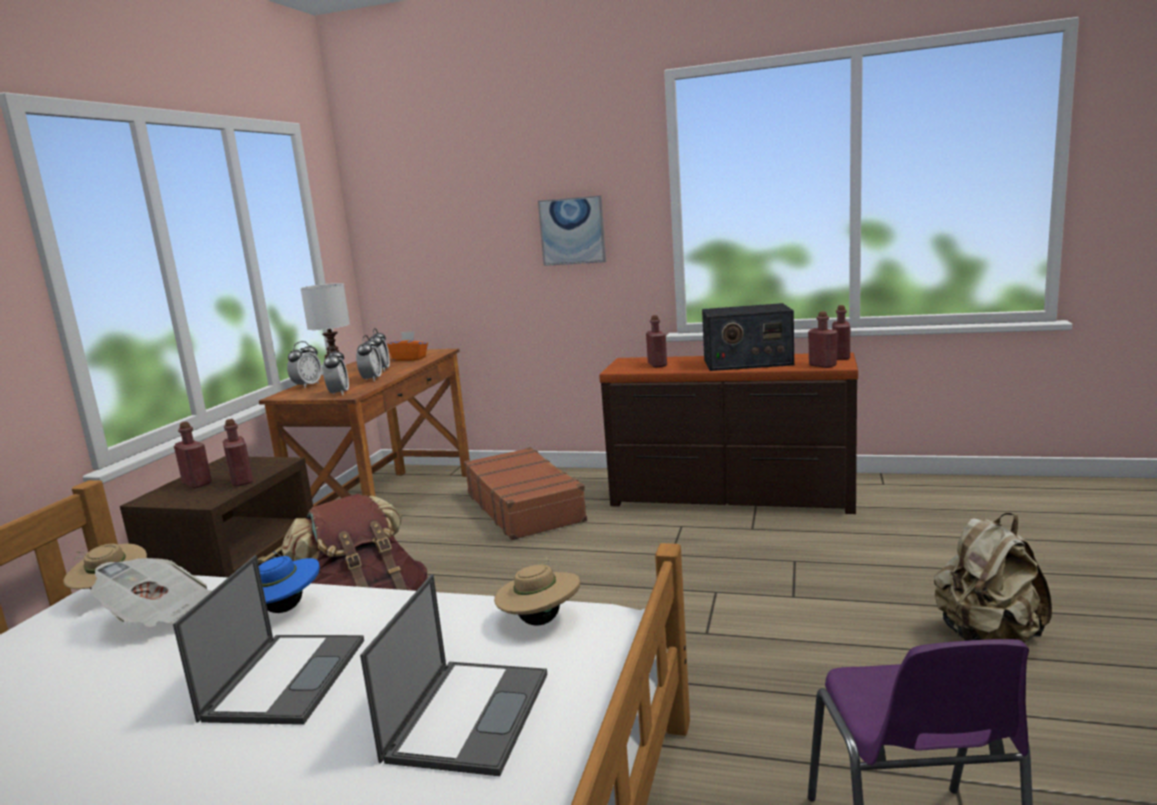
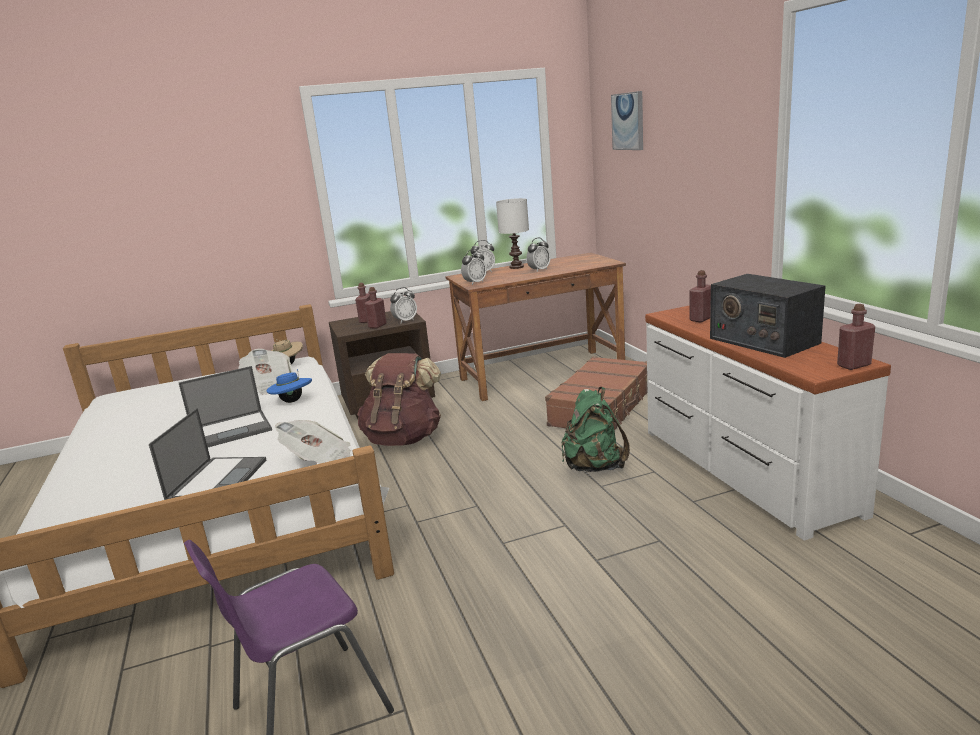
camera: 55 degrees right, 5 degrees up
alarm clock [356,335,382,381] -> alarm clock moved to [390,287,417,323]
laptop [360,574,547,776] -> laptop turned 60 degrees counterclockwise [149,408,266,500]
orange tissue box [387,331,428,361] -> none
beige hat [494,557,580,625] -> newspaper [275,420,351,464]
picture [538,195,606,266] -> picture moved to [611,91,643,150]
brown dresser [599,352,858,514] -> white dresser [645,305,891,540]
red bottle [808,311,837,368] -> none
beige backpack [934,513,1052,642] -> none
none -> green backpack [562,387,630,472]

